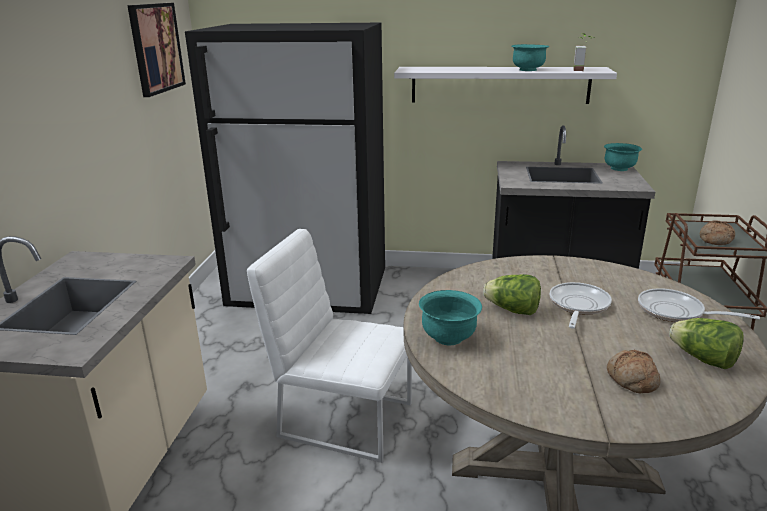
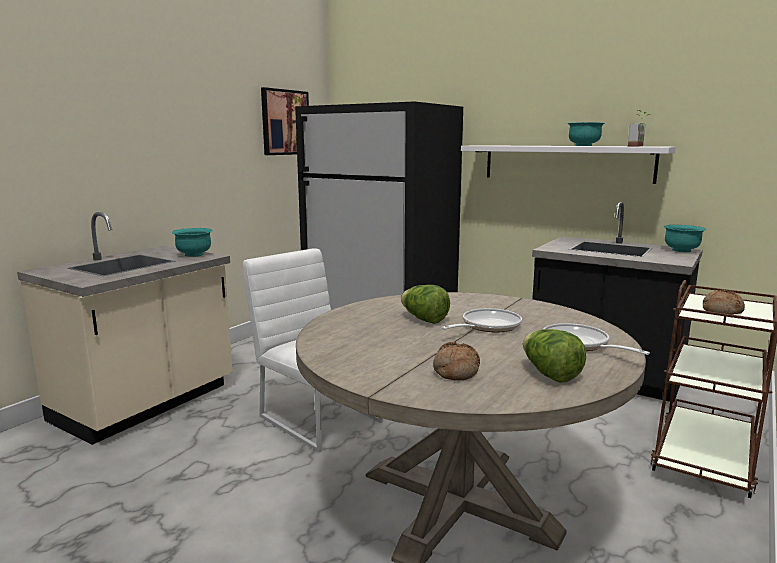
camera: 25 degrees right, 10 degrees down
turquoise bowl [419,290,482,345] -> turquoise bowl moved to [172,228,213,257]

